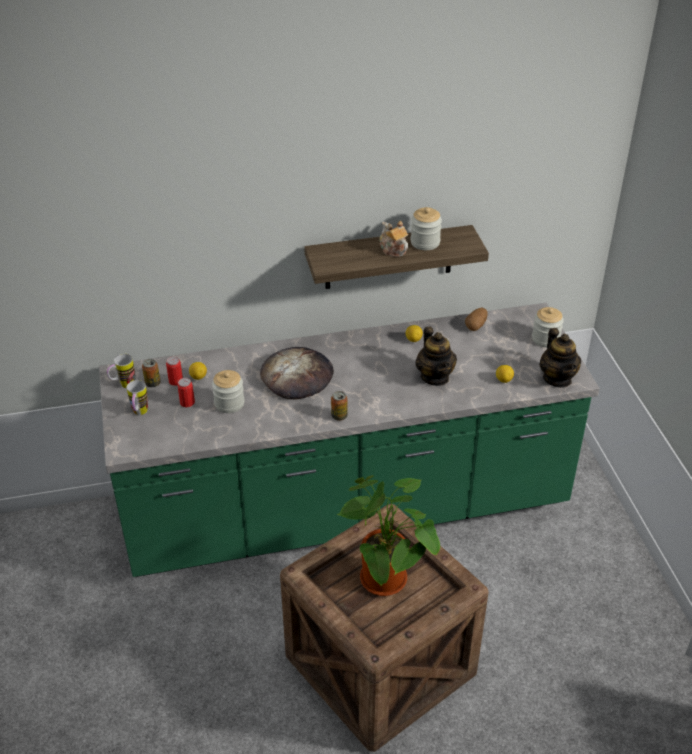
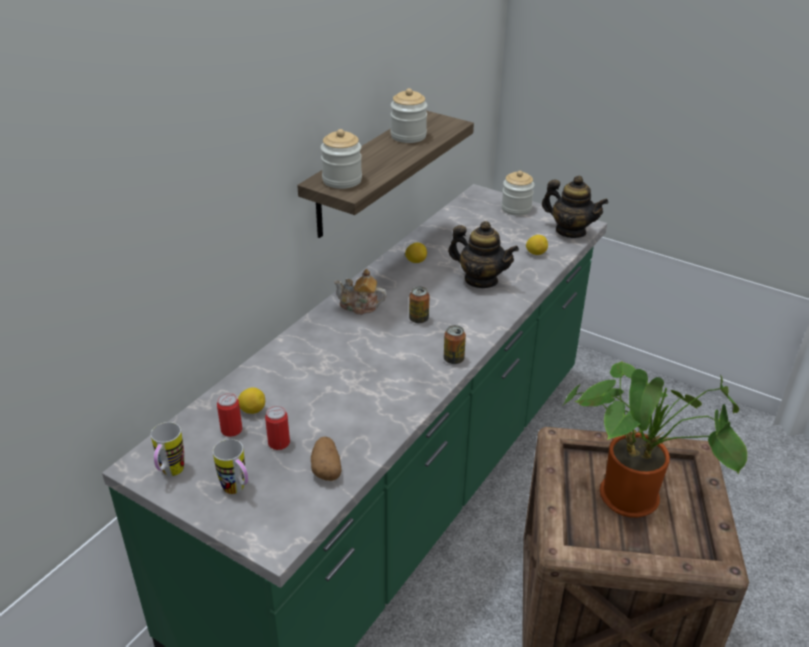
camera: 45 degrees left, 5 degrees down
can [142,359,161,387] -> can moved to [409,287,430,323]
jar [212,370,245,413] -> jar moved to [321,129,362,189]
bread [260,347,334,399] -> none
teapot [379,221,408,257] -> teapot moved to [334,269,387,315]
potato [465,307,488,331] -> potato moved to [311,436,342,481]

